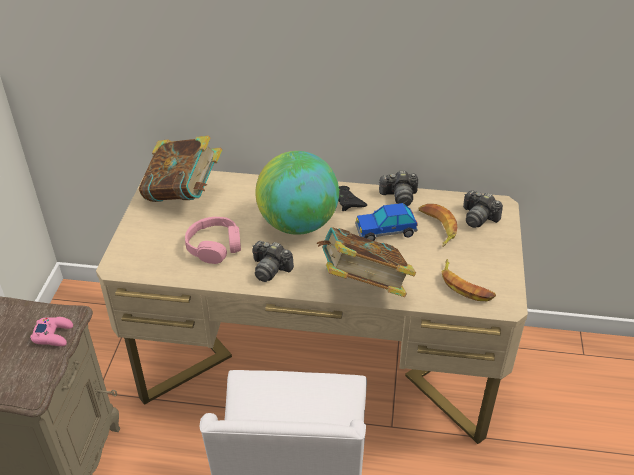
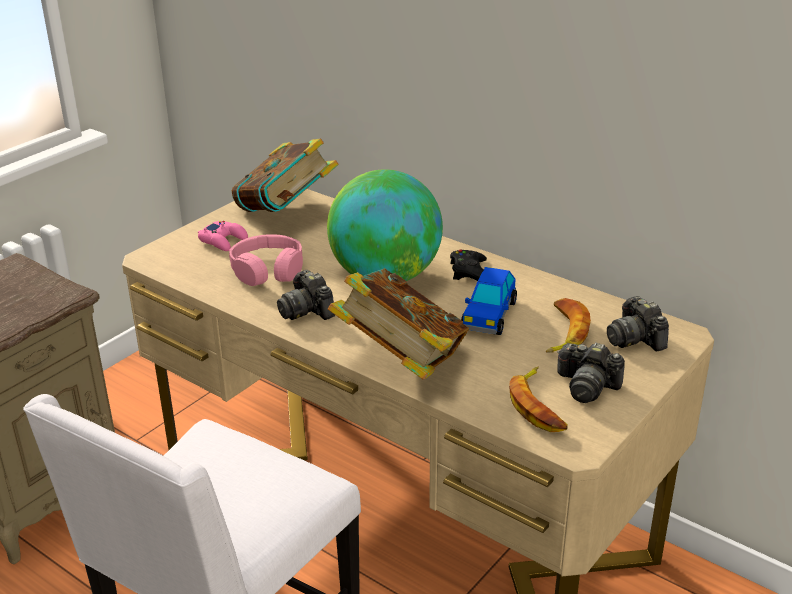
camera: 30 degrees right, 10 degrees down
pink game controller [30,317,73,346] -> pink game controller moved to [198,221,248,251]
toy car [355,203,418,241] -> toy car turned 90 degrees counterclockwise [461,267,517,335]
camera [379,170,418,206] -> camera moved to [557,342,625,403]

